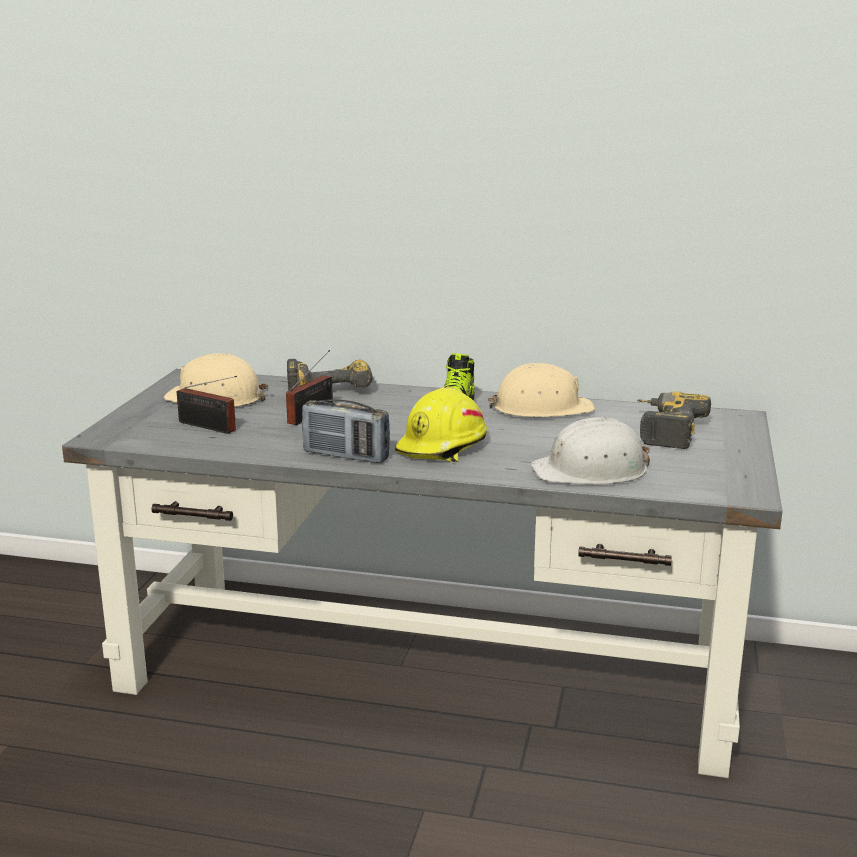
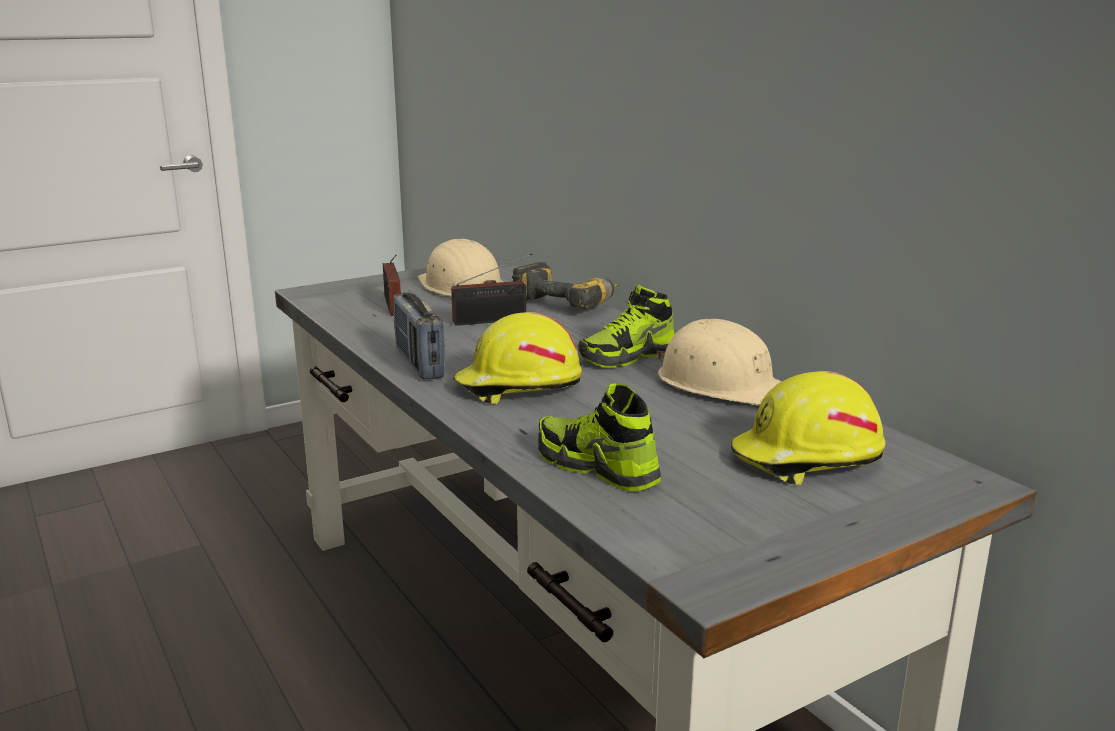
camera: 45 degrees right, 0 degrees up
white hard hat [530,416,650,485] -> shoe [538,383,661,492]
power drill [637,391,711,449] -> yellow hard hat [731,371,885,485]

